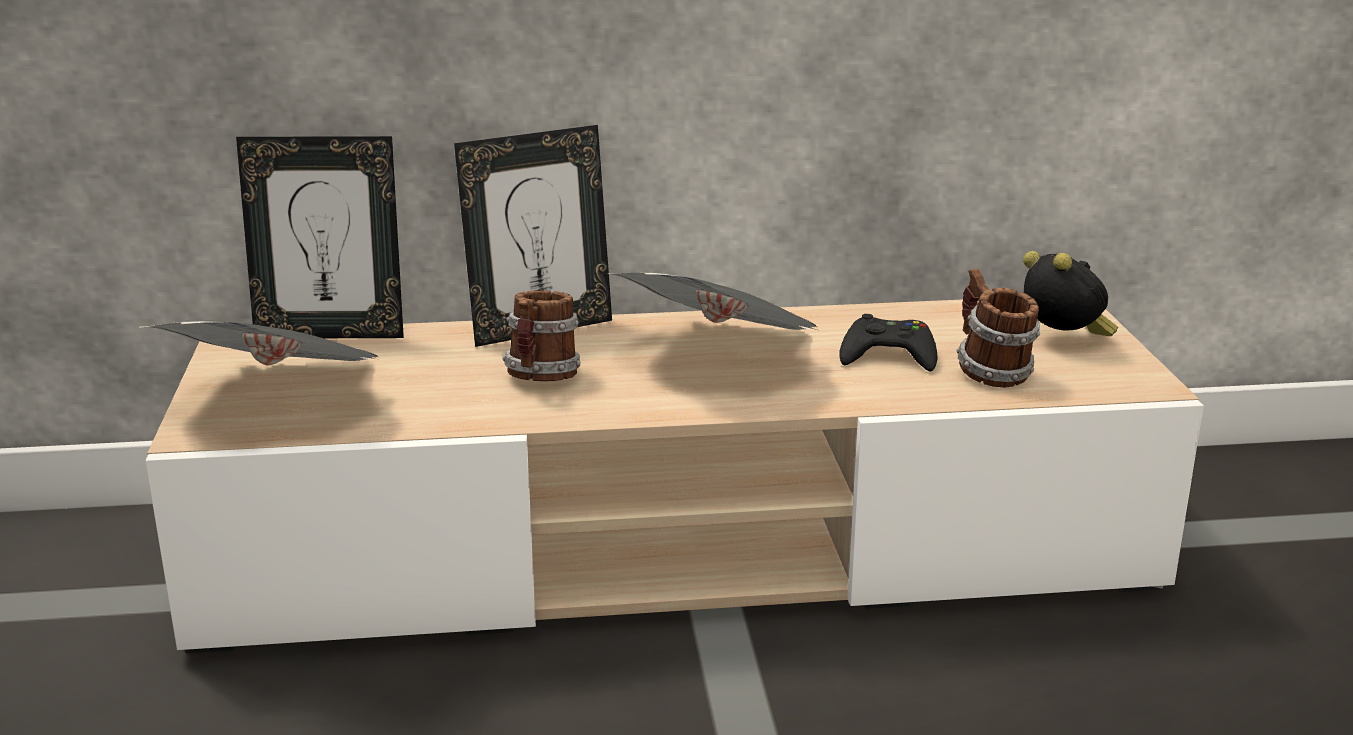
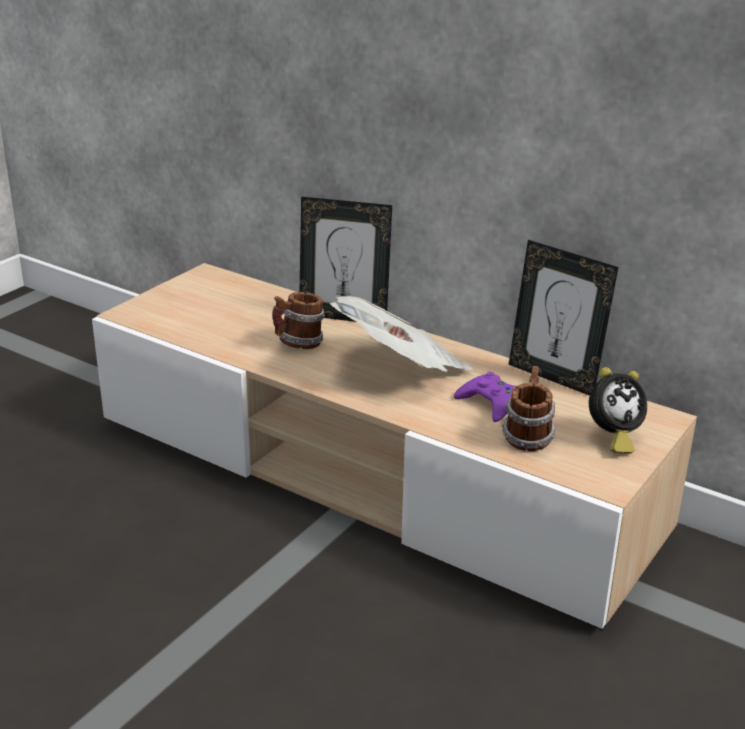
camera: 40 degrees right, 5 degrees up
newspaper [139,321,382,365] -> none
picture frame [236,136,404,338] -> picture frame moved to [509,240,619,396]
black game controller [839,314,938,372] -> purple game controller [454,372,516,422]
alarm clock [1023,251,1118,336] -> alarm clock turned 60 degrees clockwise [589,367,647,454]

